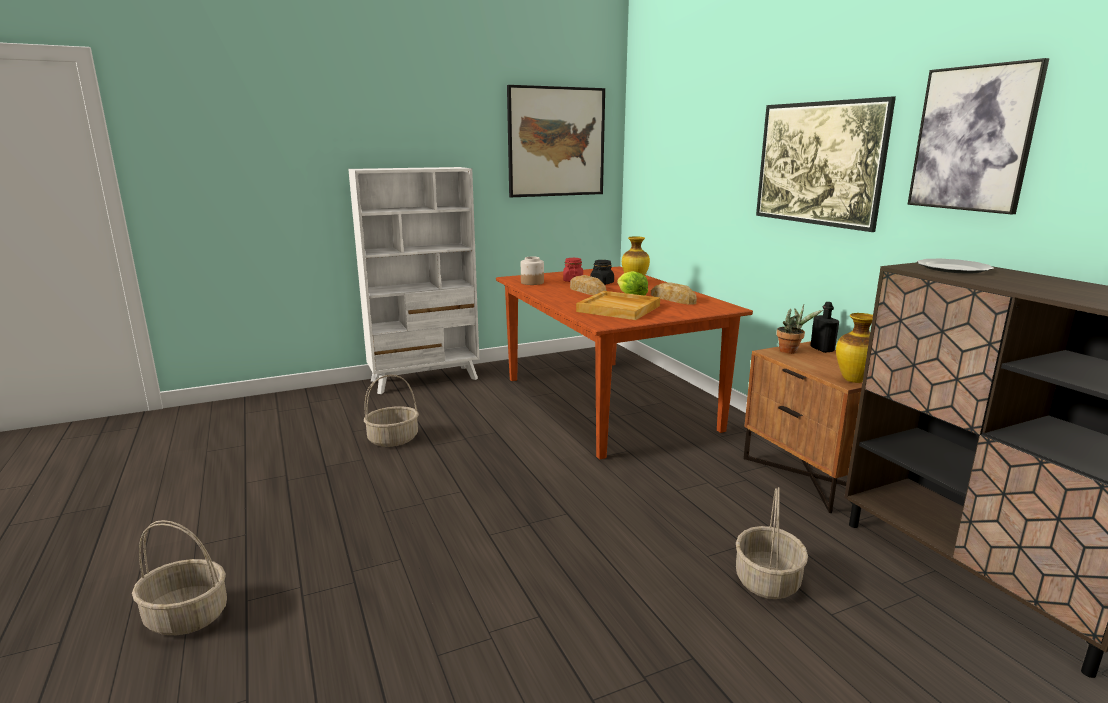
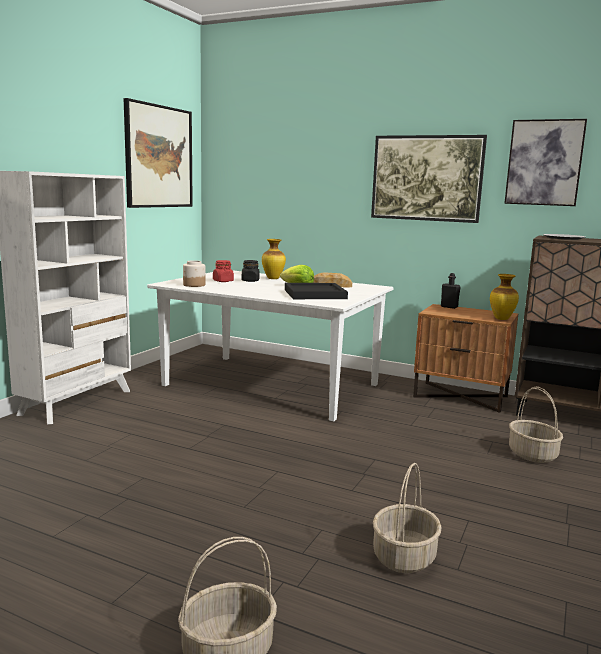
camera: 40 degrees left, 5 degrees down
basket [364,374,419,447] -> basket moved to [373,463,442,573]
brown dining table [496,266,753,459] -> white dining table [147,271,394,421]
bread [570,275,607,295] -> none
beige tray [576,291,660,320] -> black tray [285,283,348,299]
potted plant [776,304,823,354] -> none

